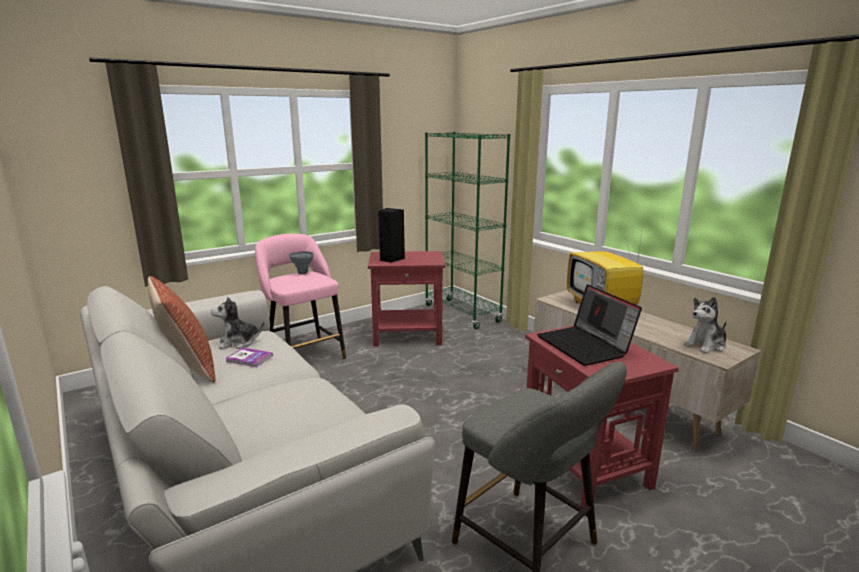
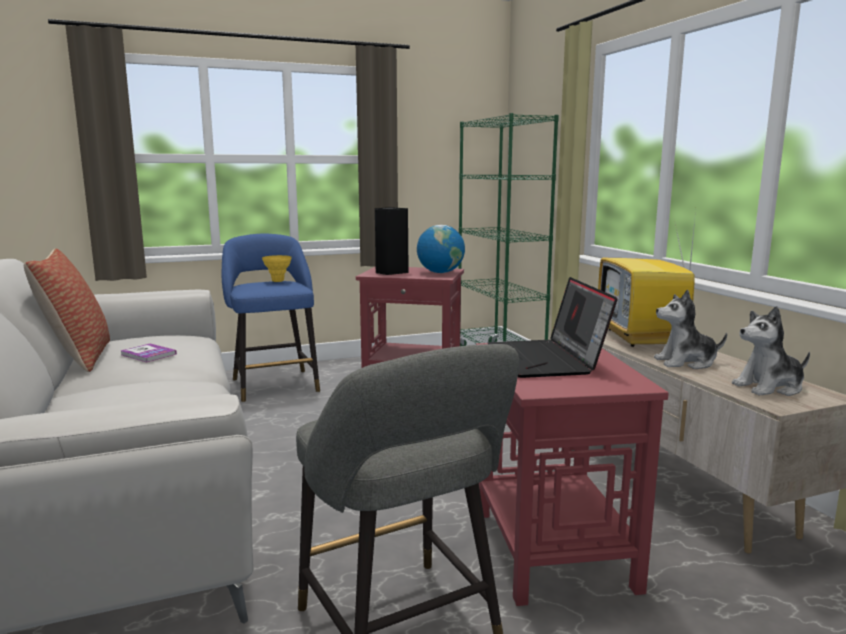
camera: 15 degrees right, 5 degrees down
plush toy [211,297,264,349] -> plush toy moved to [654,290,727,369]
pink stool [255,234,346,359] -> blue stool [222,234,320,402]
grey vase [289,252,313,275] -> yellow vase [262,255,291,282]
none -> globe [417,225,465,273]

